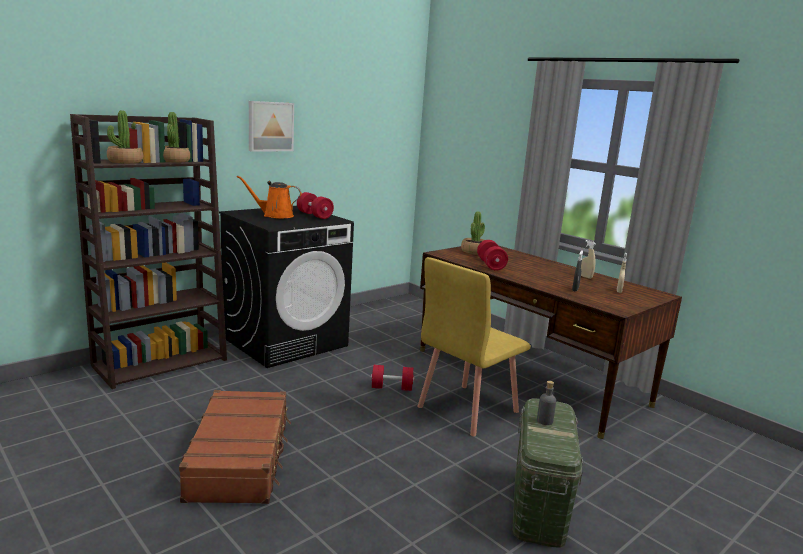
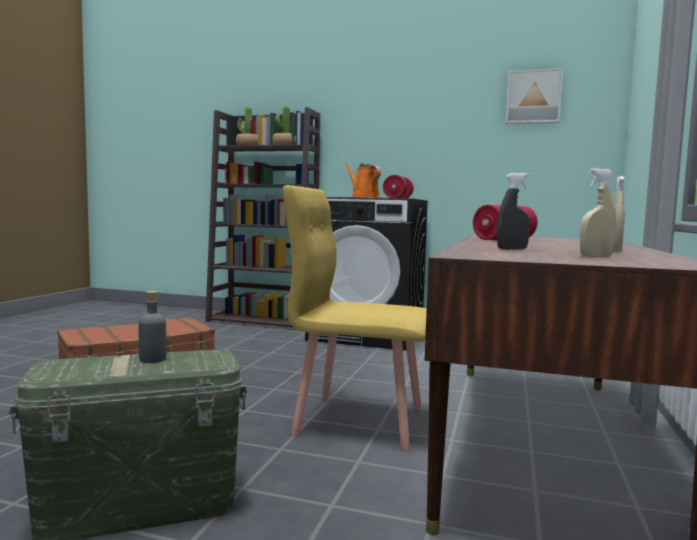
camera: 60 degrees right, 10 degrees down
picture [249,101,294,152] -> picture moved to [506,68,563,124]
red dumbbell [371,365,415,391] -> none
potted plant [461,212,485,255] -> none

